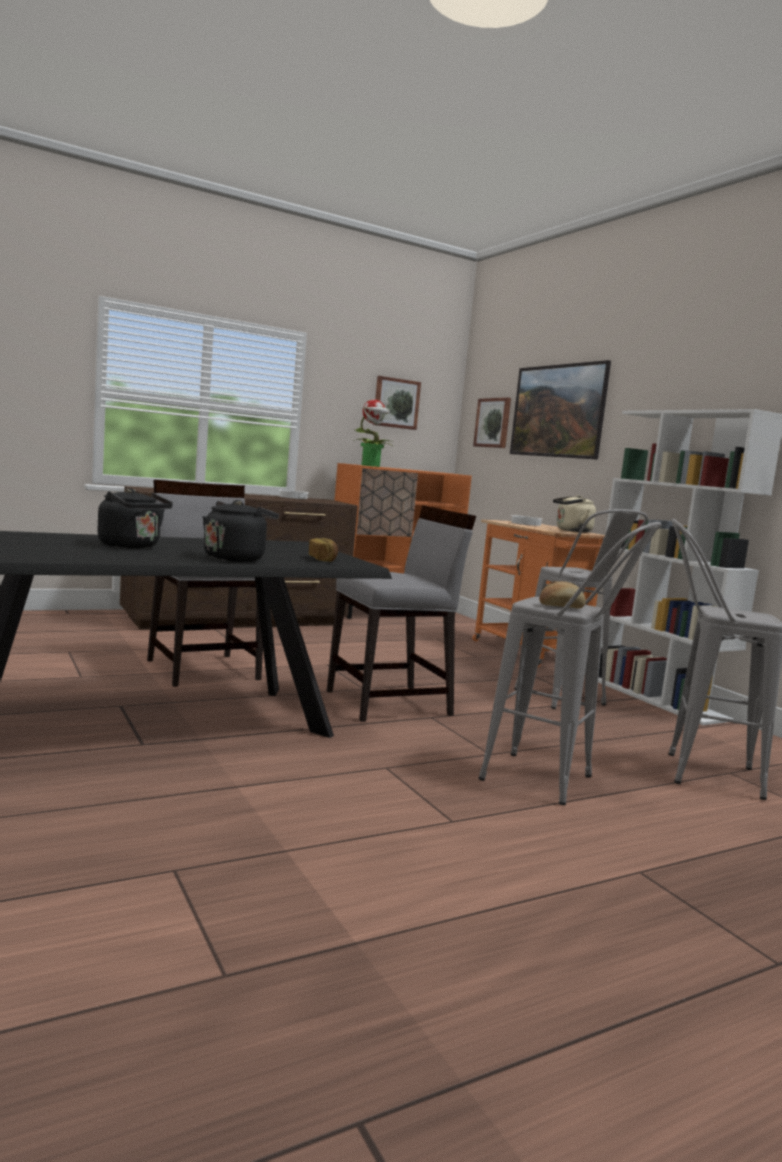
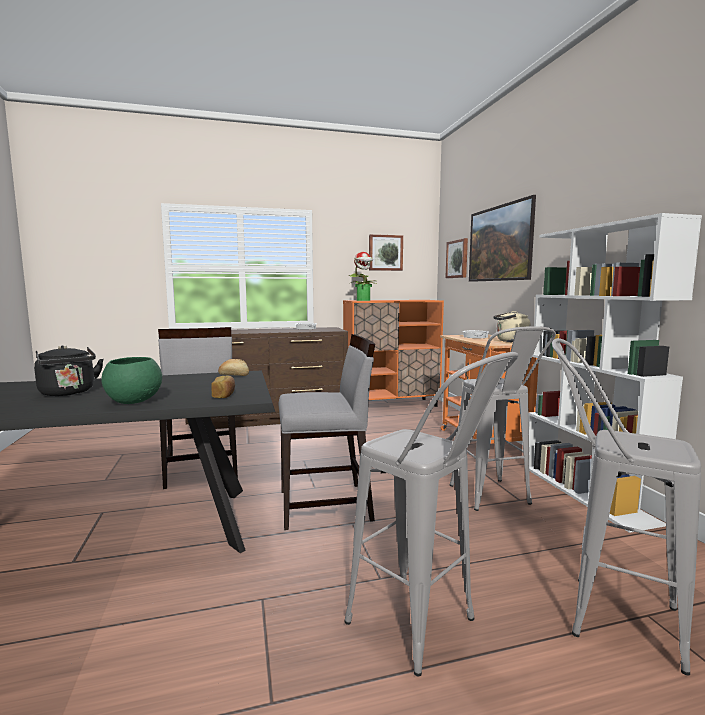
camera: 15 degrees right, 0 degrees up
black kettle [203,500,279,562] -> green bowl [101,357,162,404]
bread [539,581,586,609] -> bread moved to [218,359,249,376]

